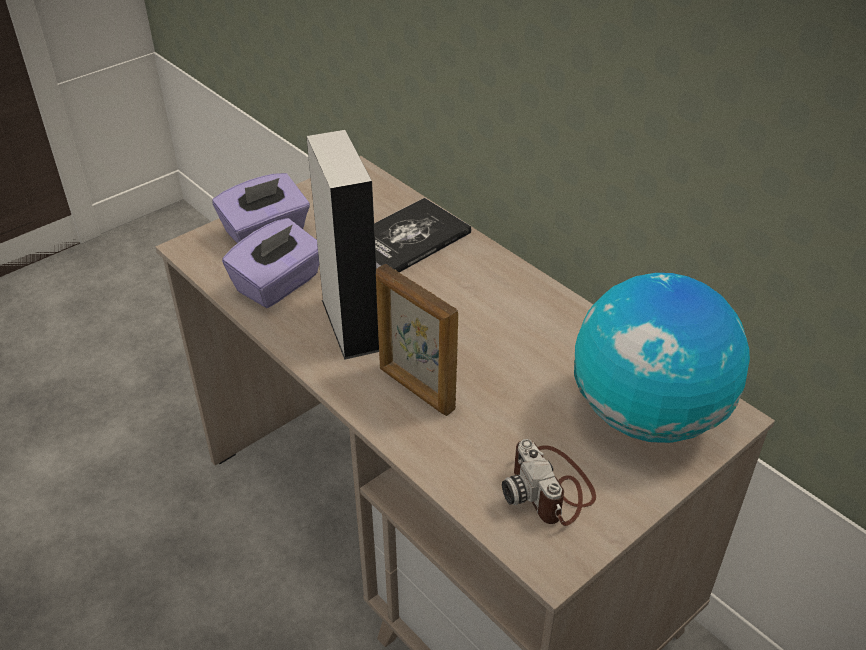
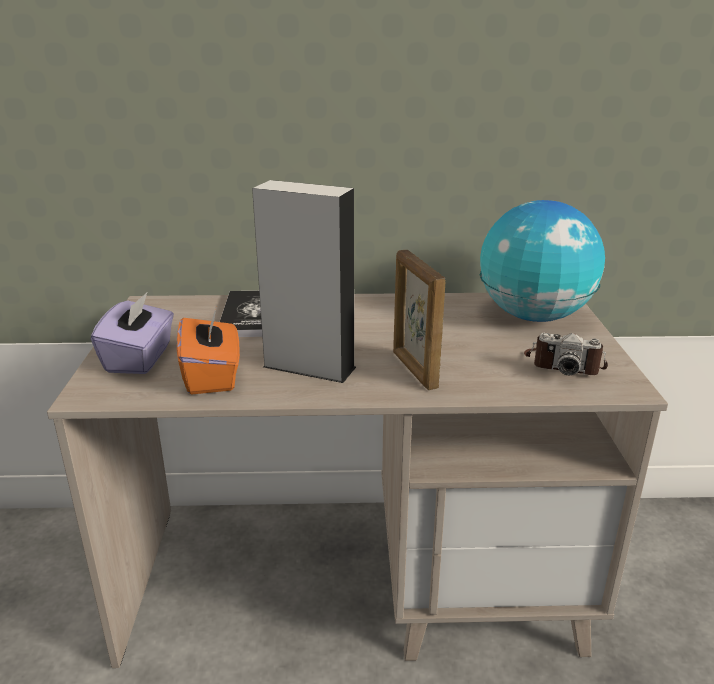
camera: 50 degrees left, 15 degrees down
purple tissue box [222,218,319,308] -> orange tissue box [177,308,240,395]
picture frame [376,264,458,416] -> picture frame turned 75 degrees clockwise [393,250,446,390]

